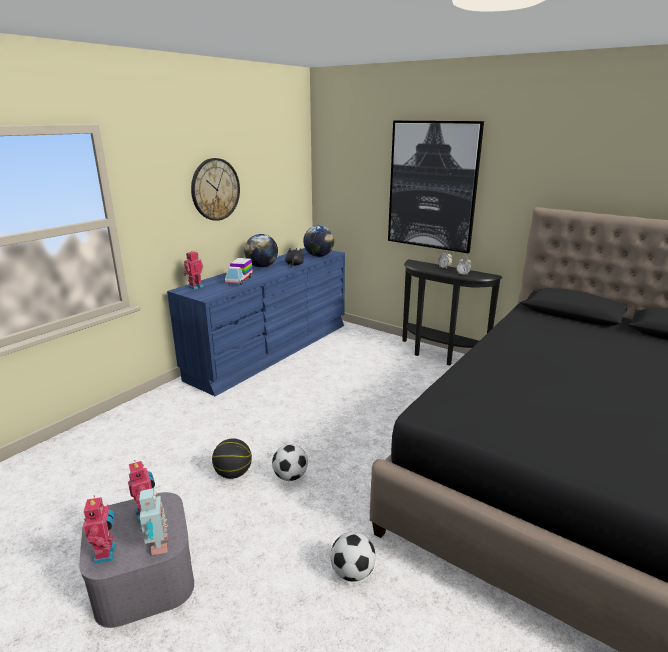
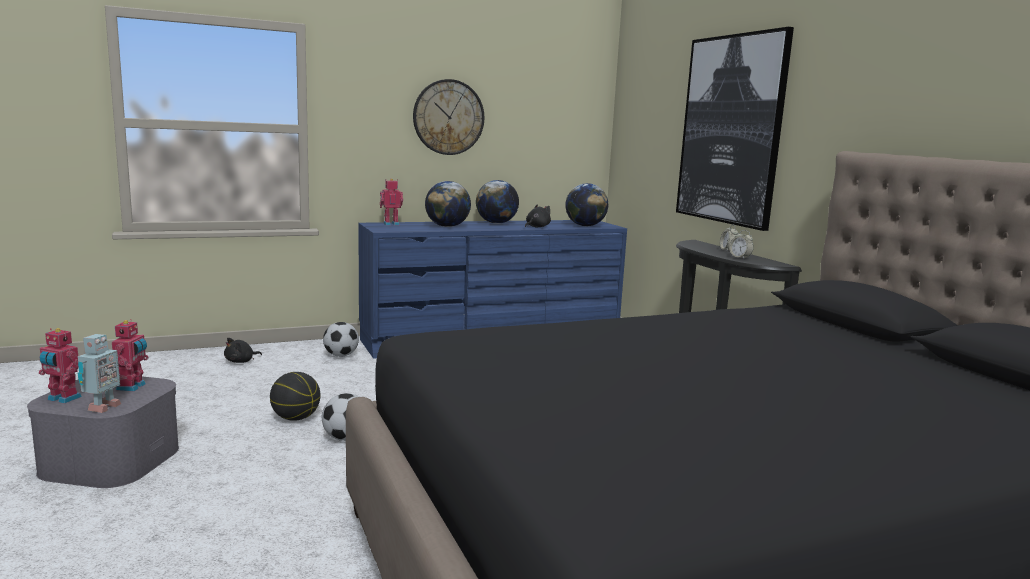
camera: 30 degrees right, 10 degrees down
toy robot [84,495,116,564] -> toy robot turned 90 degrees clockwise [39,328,82,404]
toy truck [225,258,253,285] -> globe [425,181,471,227]
football [330,532,376,582] -> football moved to [323,322,359,357]
none -> black plush toy [224,338,262,363]

